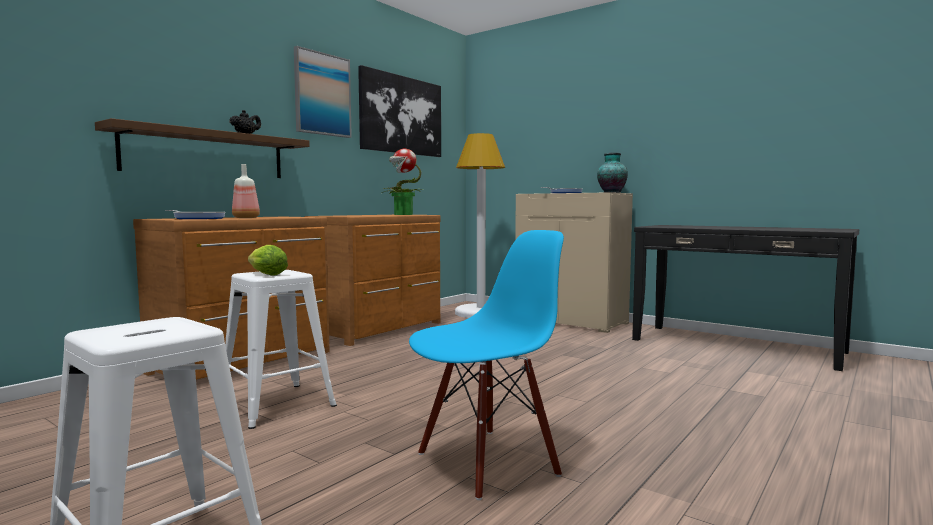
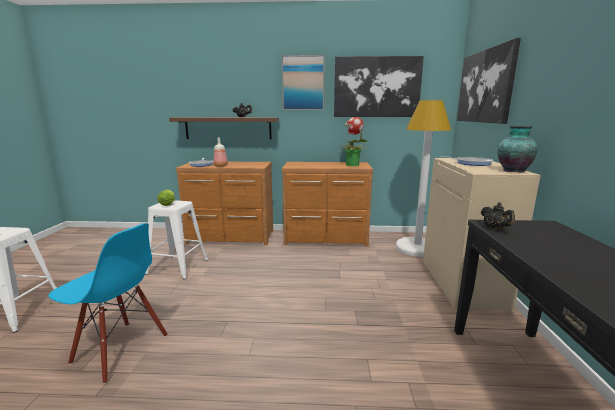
camera: 55 degrees right, 10 degrees up
none -> picture [457,38,521,124]
none -> black teapot [481,202,515,229]

